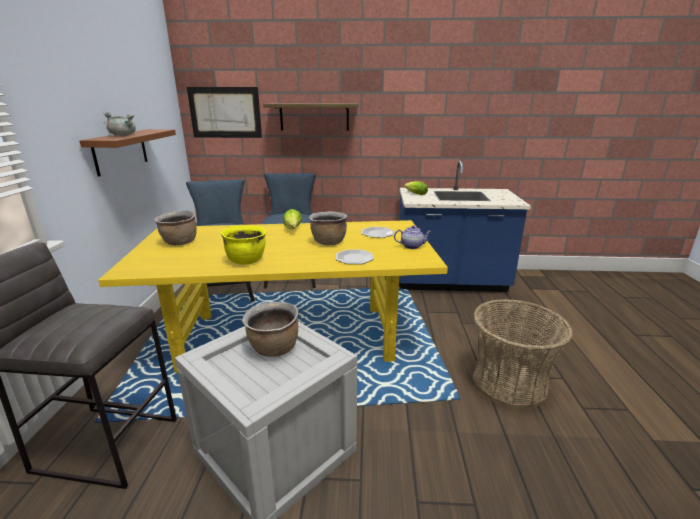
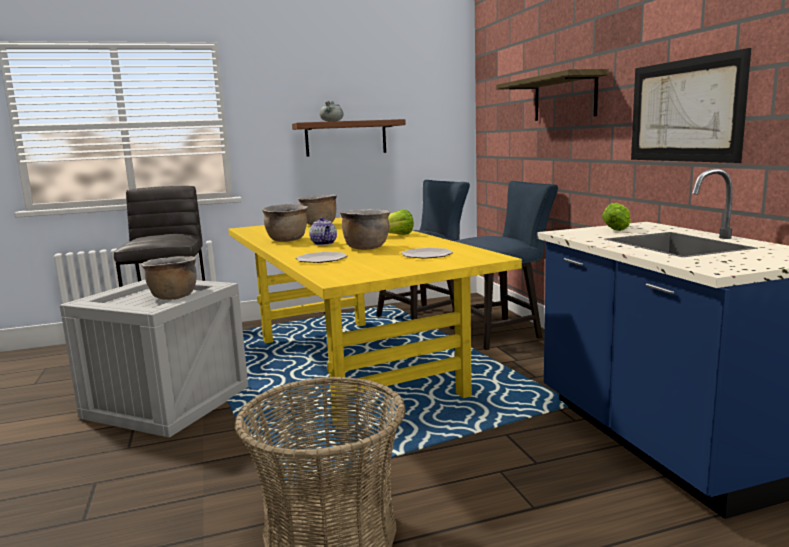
camera: 70 degrees right, 10 degrees down
picture [187,87,262,138] -> picture moved to [631,48,751,163]
yellow cooking pot [221,225,266,265] -> brown cooking pot [262,204,308,242]
teapot [394,225,432,249] -> teapot moved to [309,217,337,245]

